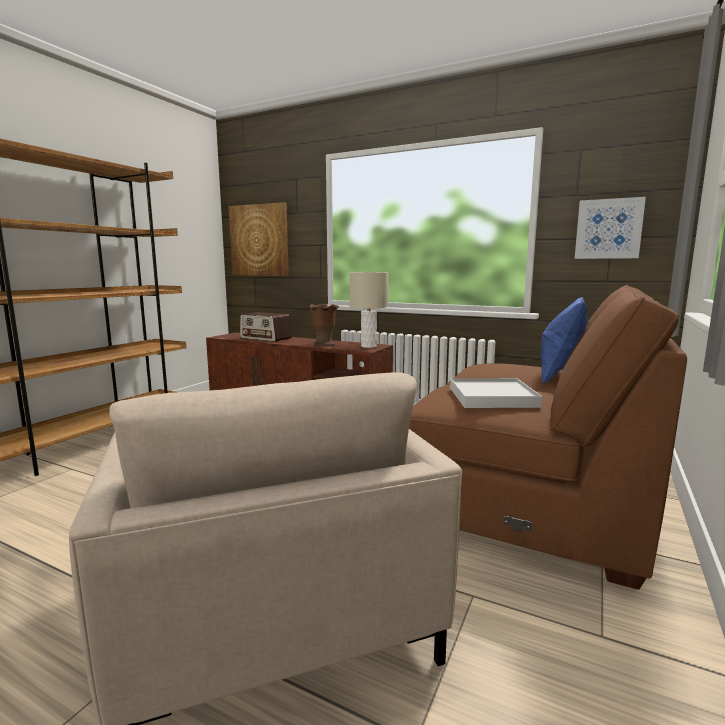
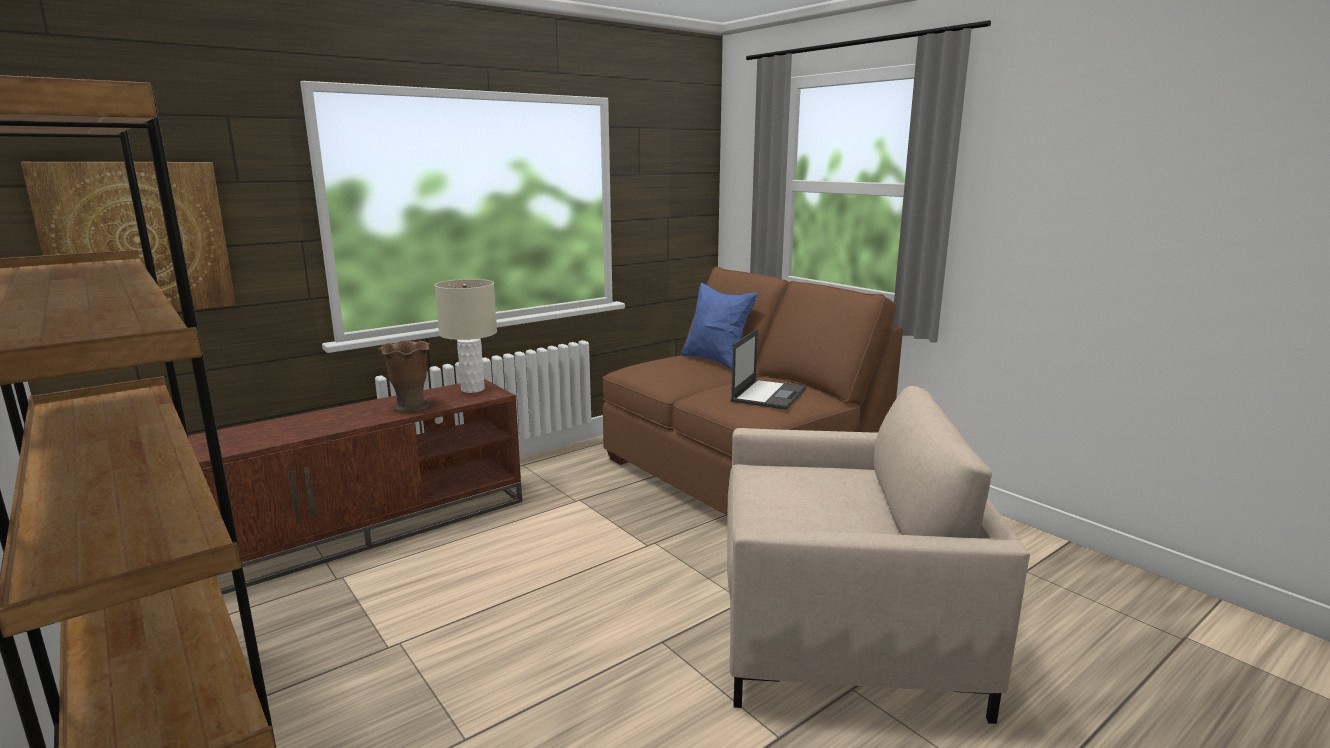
camera: 65 degrees left, 5 degrees up
radio [240,312,292,342] -> none
white tray [450,378,542,408] -> laptop [731,329,806,410]
picture [575,197,646,259] -> none

